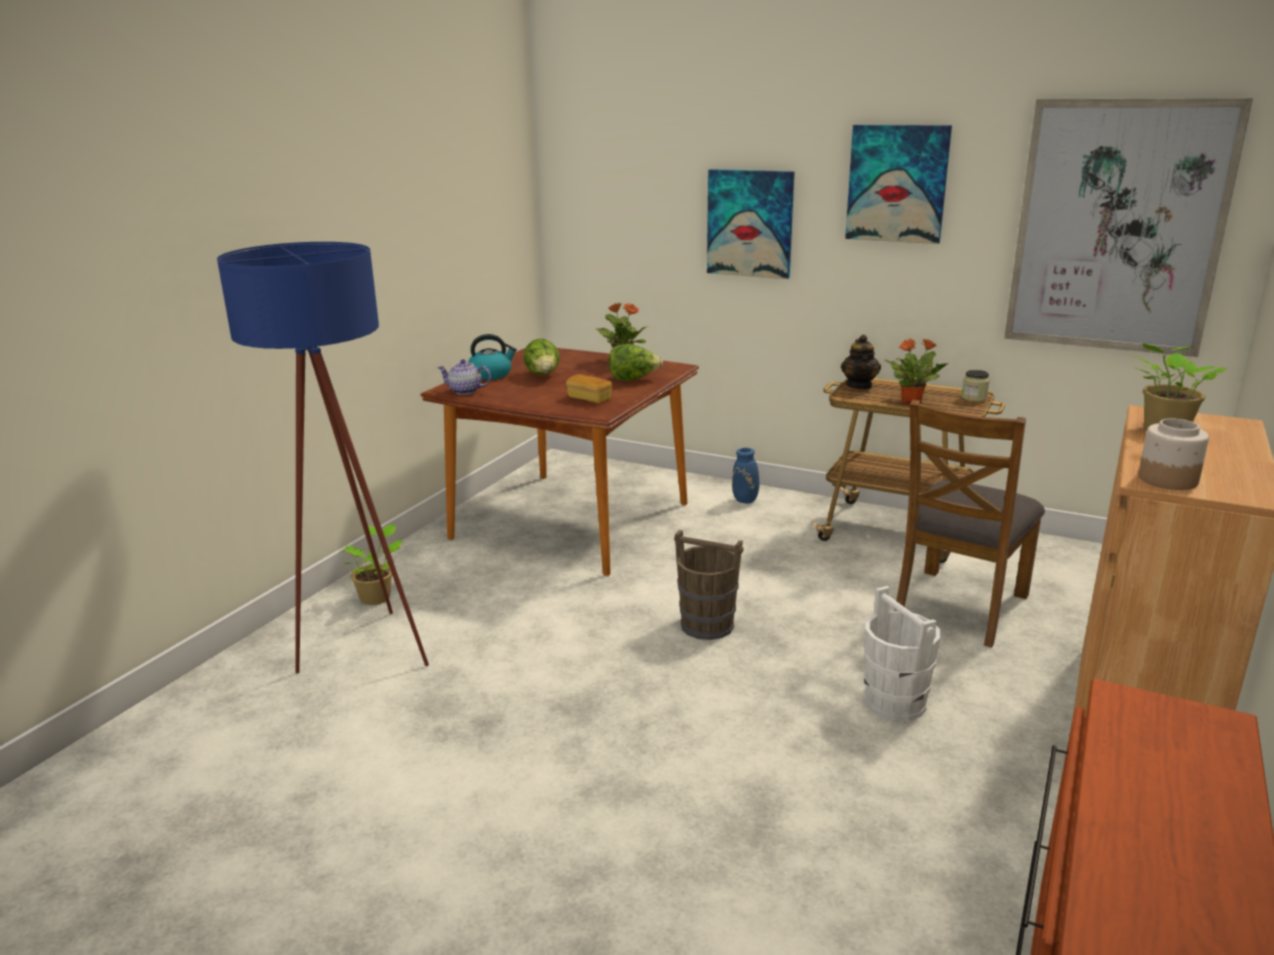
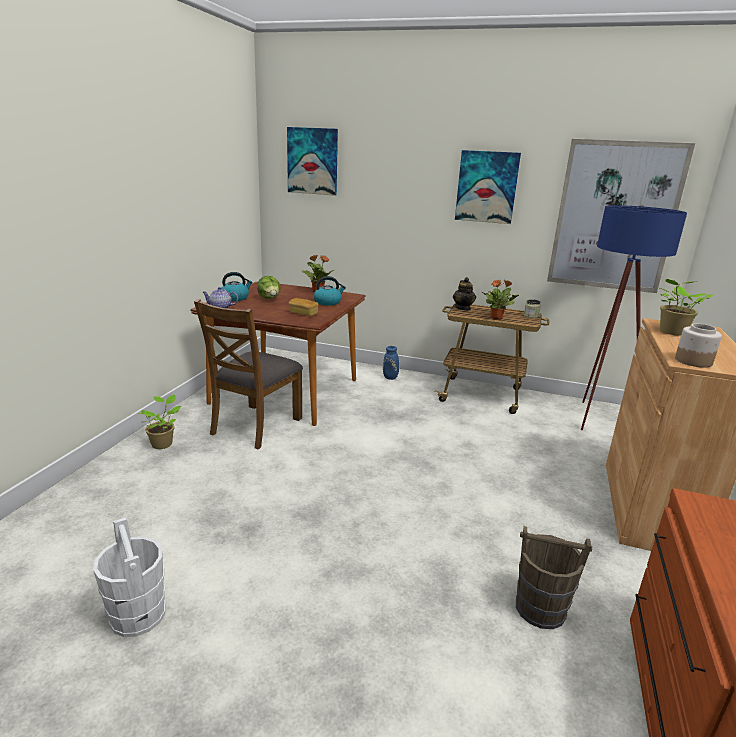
camera: 10 degrees left, 0 degrees up
blue floor lamp [217,242,429,674] -> blue floor lamp moved to [581,205,687,430]
lettuce [608,344,663,381] -> kettle [314,276,346,306]
brown bucket [674,530,744,640] -> brown bucket moved to [516,526,592,629]
picture [707,169,794,279] -> picture moved to [287,127,338,196]
white bucket [864,586,940,721] -> white bucket moved to [93,517,165,637]
brown chair [894,400,1045,648] -> brown chair moved to [194,299,303,449]

